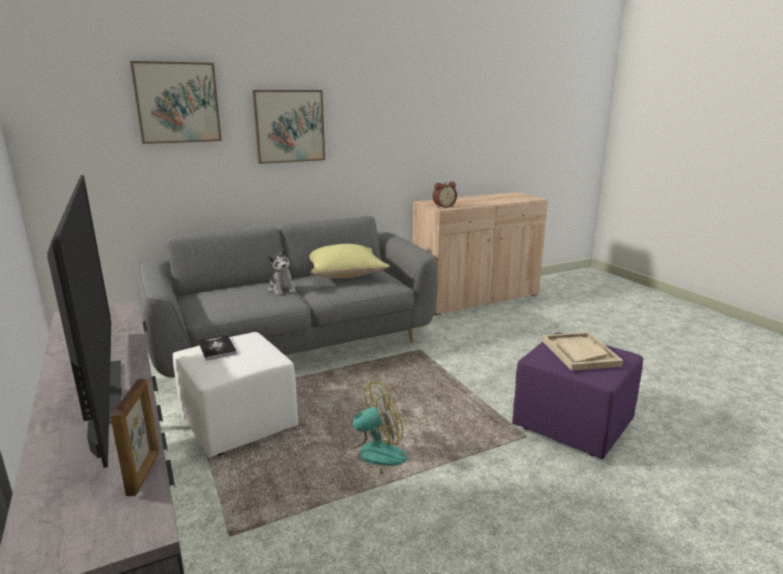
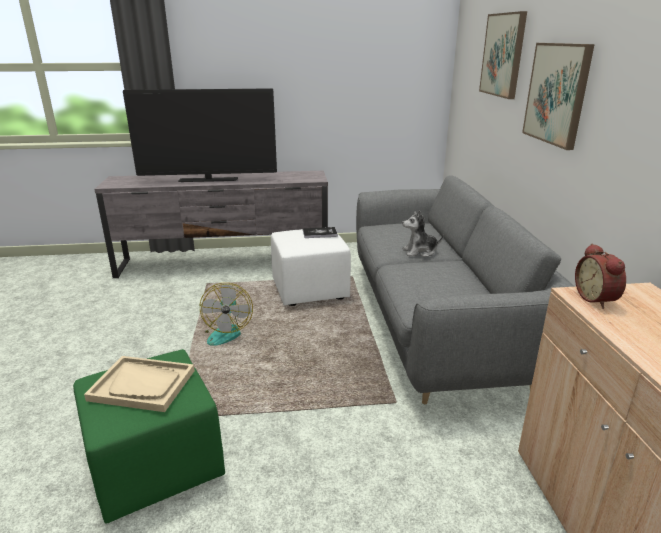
camera: 110 degrees right, 5 degrees up
picture frame [111,379,159,496] -> none
yellow pillow [309,244,390,278] -> none
purple ottoman [512,332,643,459] -> green ottoman [73,349,225,524]

